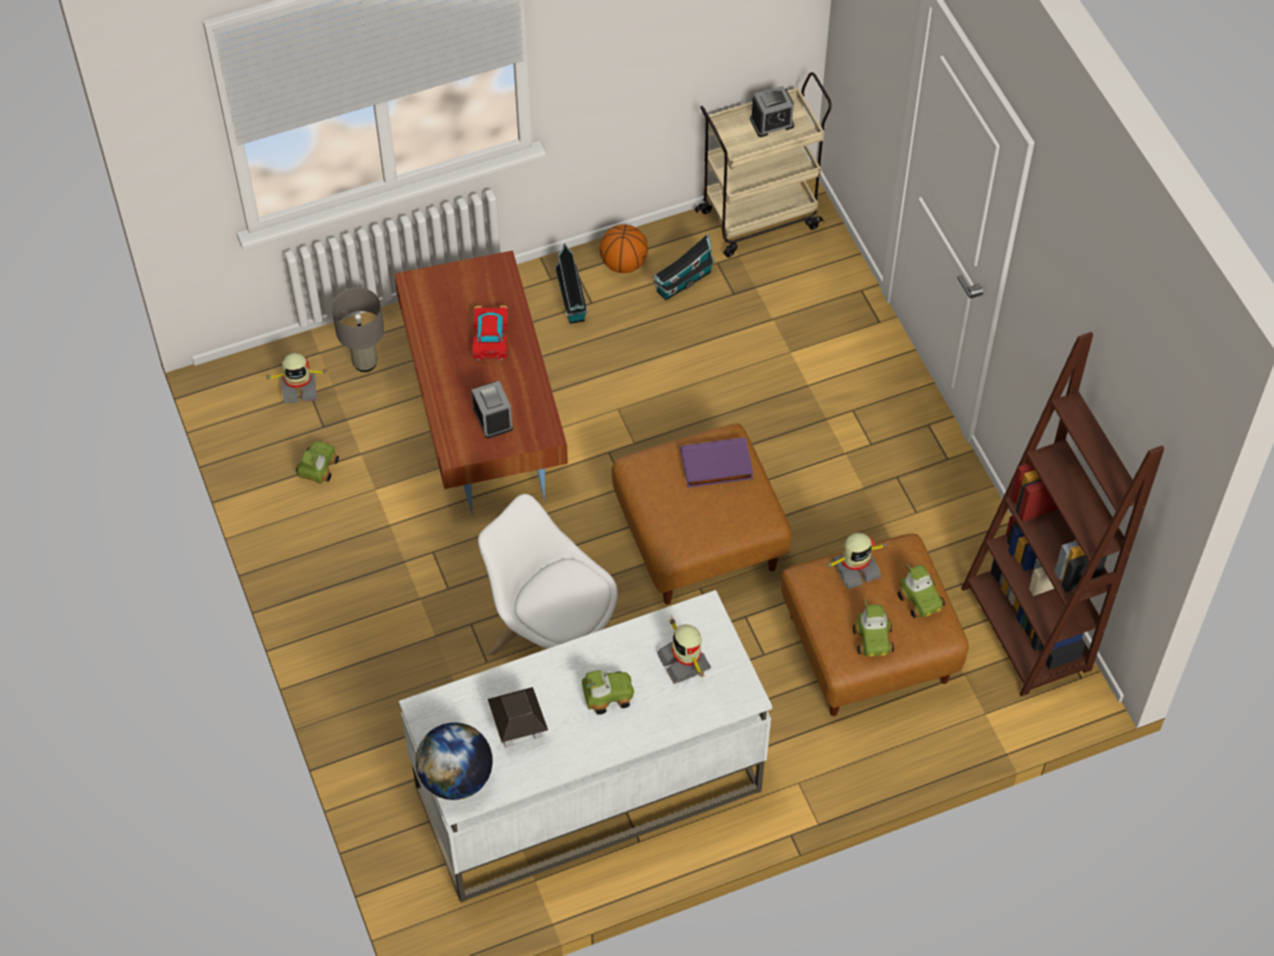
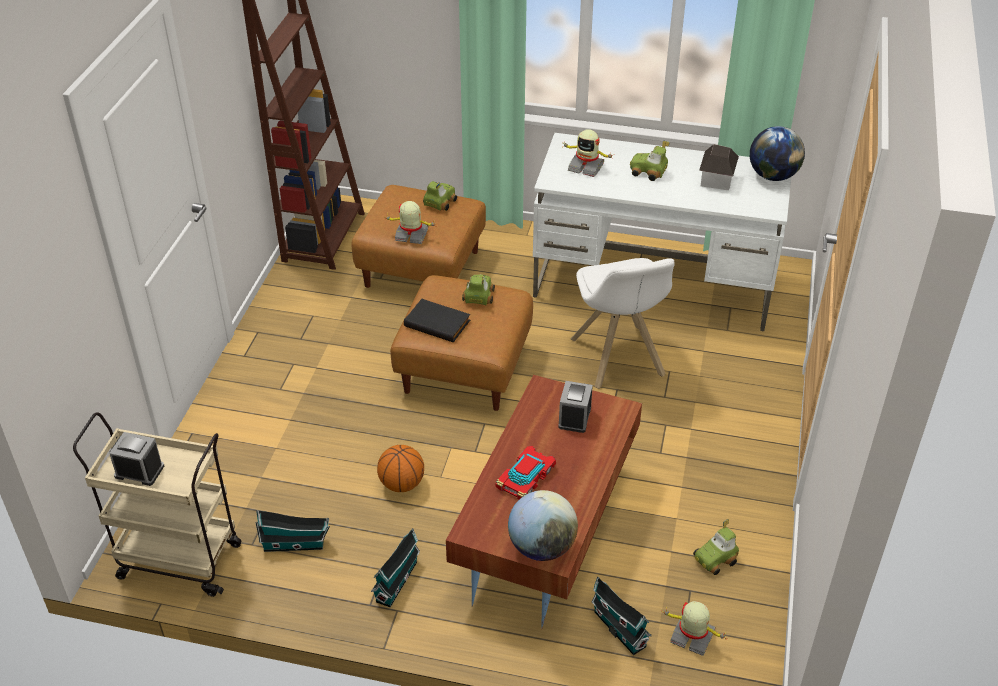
camera: 145 degrees left, 15 degrees down
grey table lamp [332,288,384,372] -> toy house [591,576,652,655]
basketball [600,224,648,273] -> basketball moved to [377,445,424,492]
toy robot [657,617,711,684] -> toy robot turned 105 degrees clockwise [562,129,613,177]
purple book [681,437,754,488] -> black book [404,299,470,343]
toy car [898,564,945,618] -> toy car moved to [462,275,495,305]
none -> globe [508,490,578,561]

